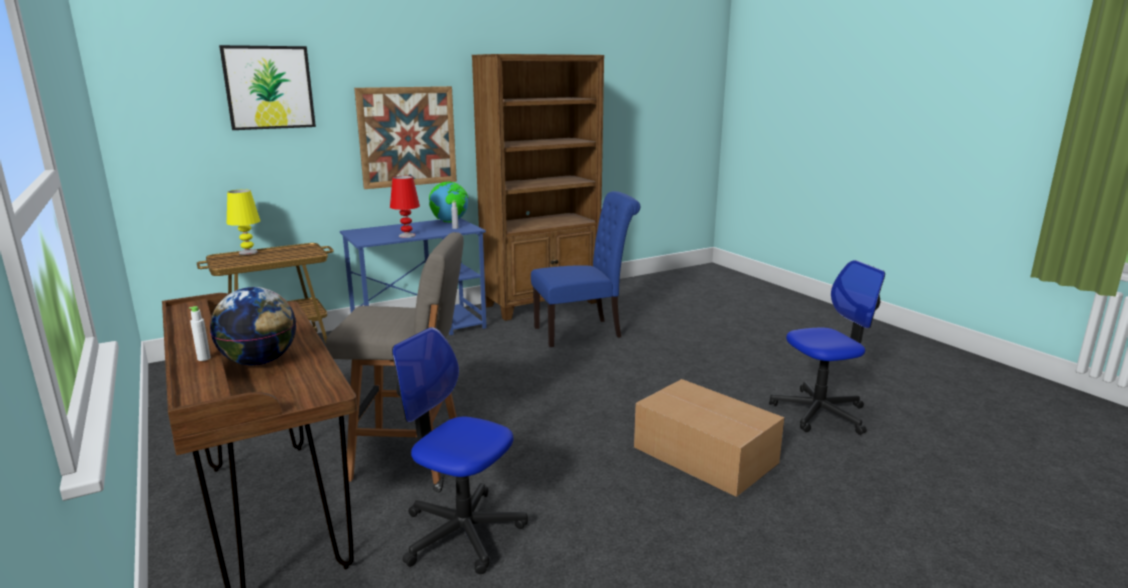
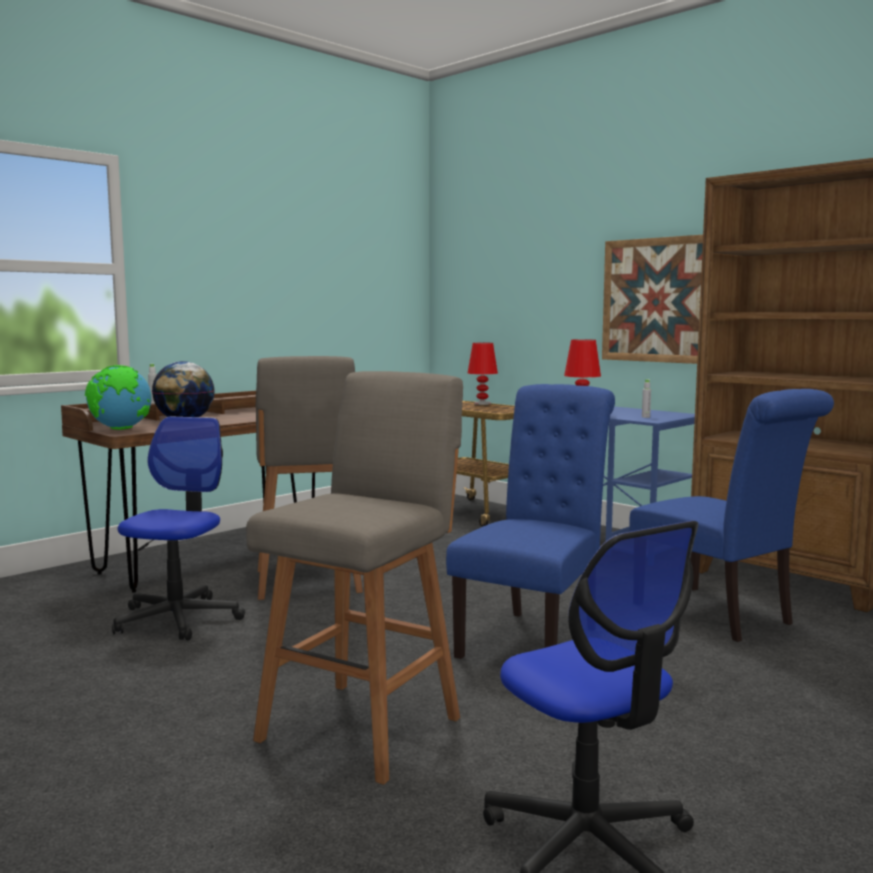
camera: 75 degrees right, 10 degrees down
picture [219,45,316,130] -> none
yellow table lamp [227,189,260,255] -> red table lamp [468,343,498,405]
globe [429,182,468,222] -> globe moved to [85,365,152,430]
cardboard box [634,379,785,497] -> grey stool [246,371,463,785]
none -> blue chair [446,384,615,659]

